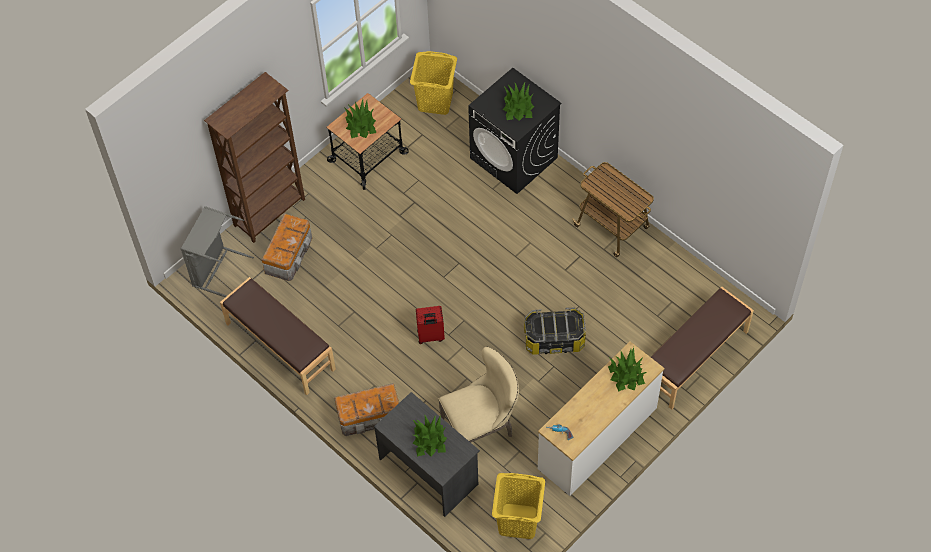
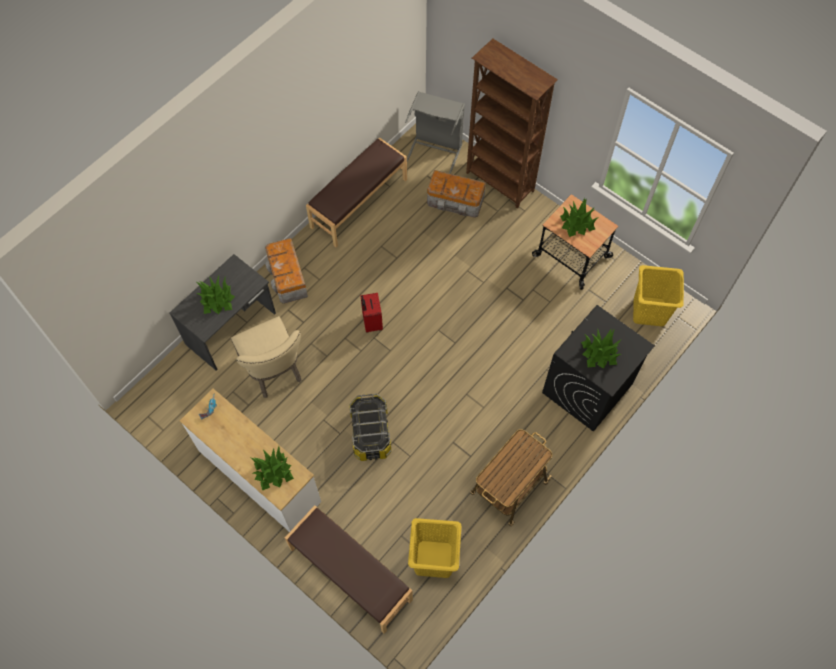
camera: 85 degrees right, 5 degrees up
yellow laundry basket [492,473,545,539] -> yellow laundry basket moved to [408,518,462,578]

